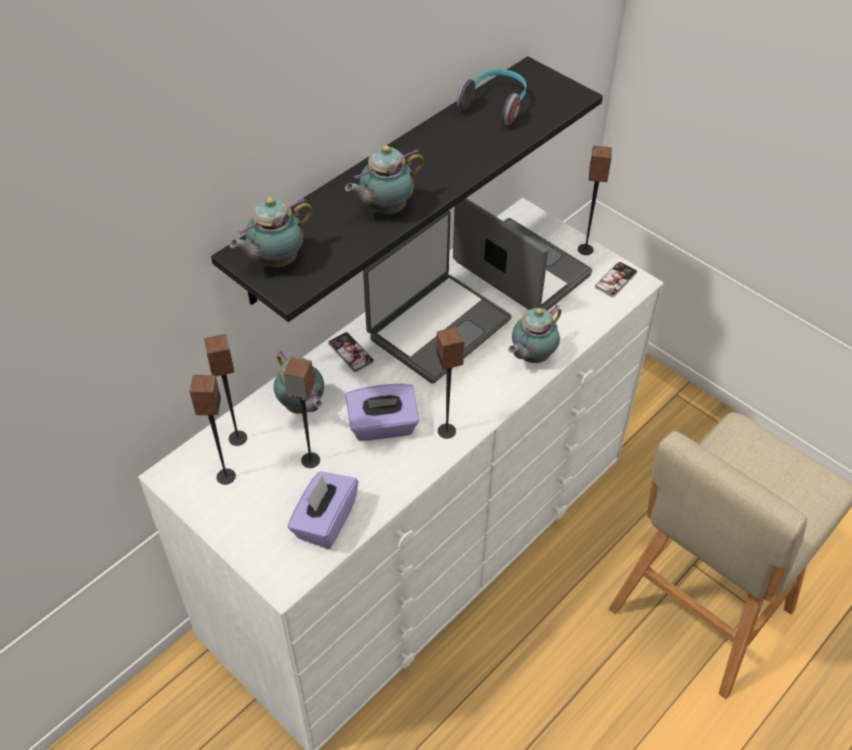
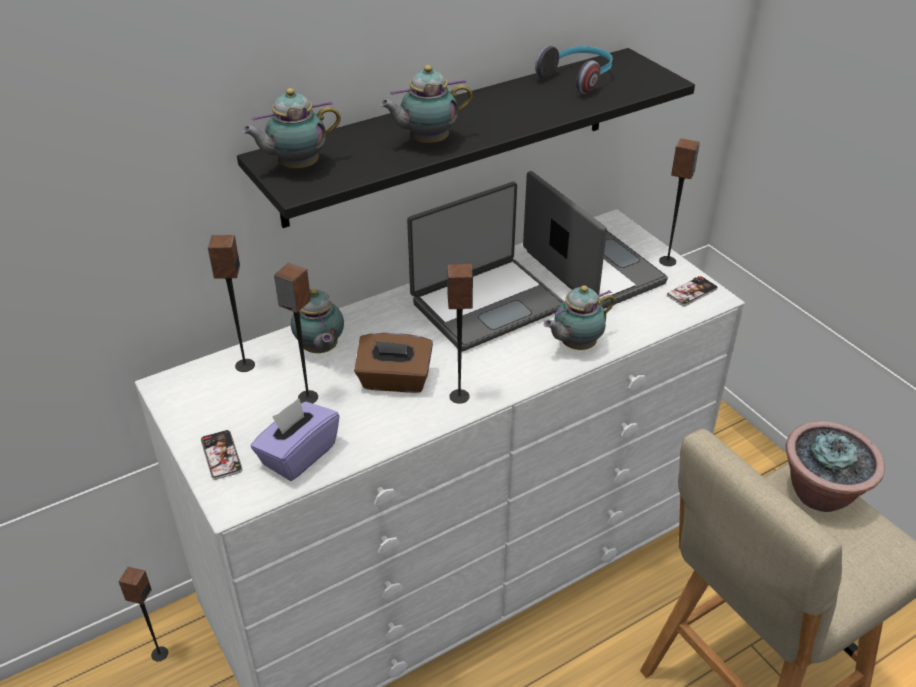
camera: 15 degrees right, 10 degrees down
speaker [189,375,236,485] -> speaker moved to [118,567,168,661]
phone [328,332,374,372] -> phone moved to [201,430,243,480]
purple tissue box [346,384,419,441] -> brown tissue box [354,333,433,393]
none -> potted plant [786,421,885,512]

